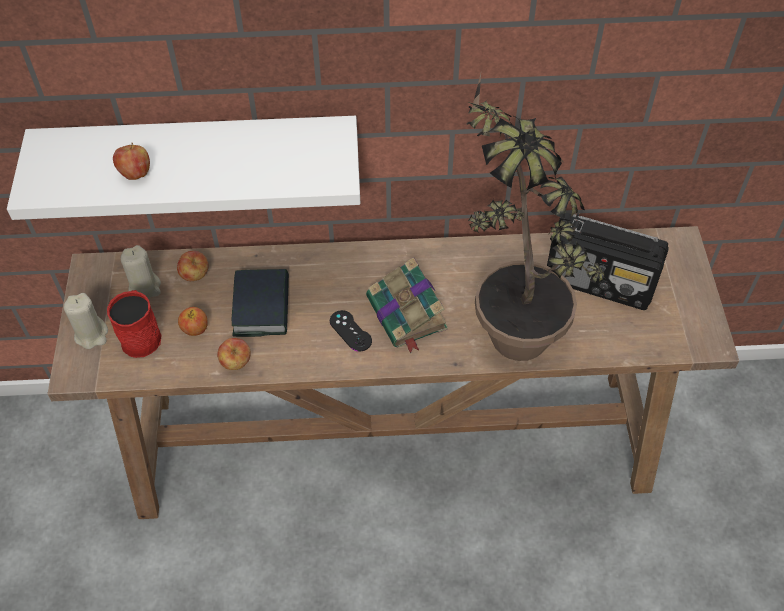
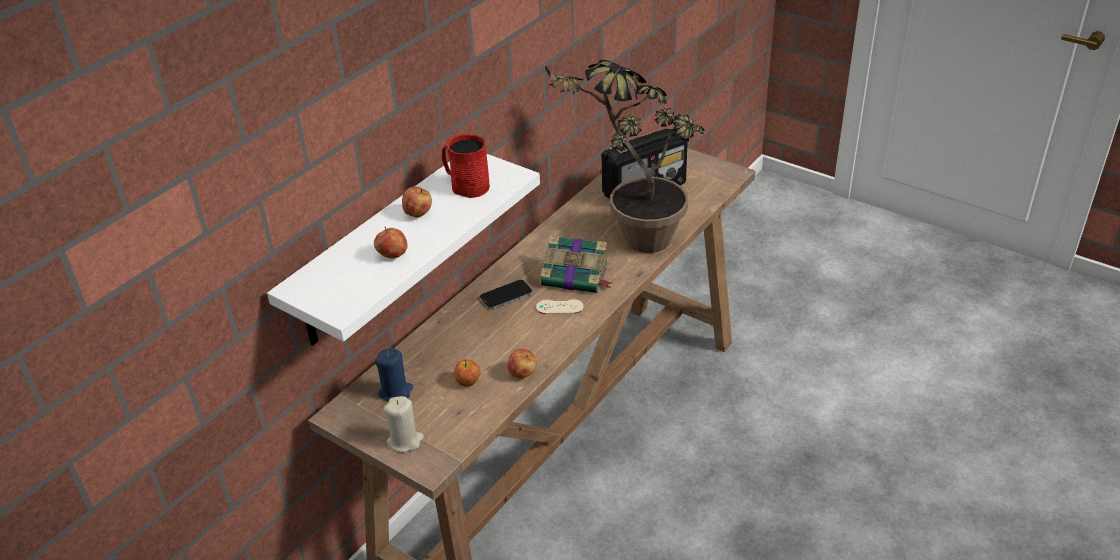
camera: 50 degrees left, 15 degrees down
red mug [107,290,161,358] -> red mug moved to [442,134,490,198]
beige candle [121,245,161,299] -> blue candle [375,348,413,401]
apple [177,251,208,281] -> apple moved to [402,187,432,218]
book [232,269,289,337] -> none
black game controller [330,310,372,352] -> beige game controller [536,299,584,314]
none -> phone [480,280,532,309]

